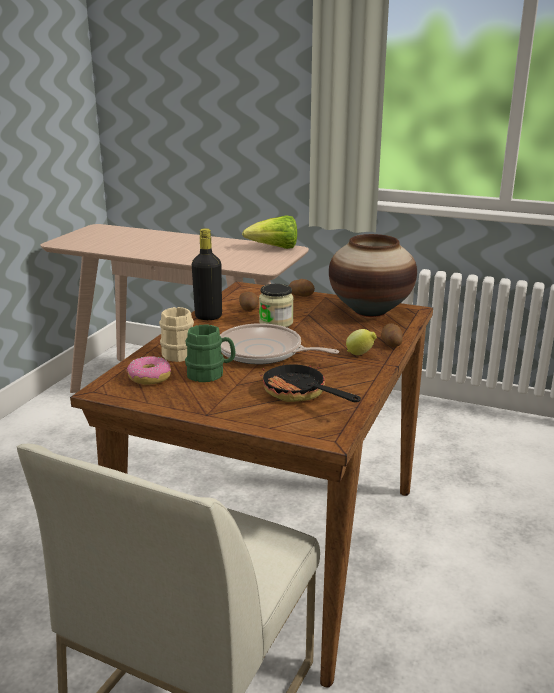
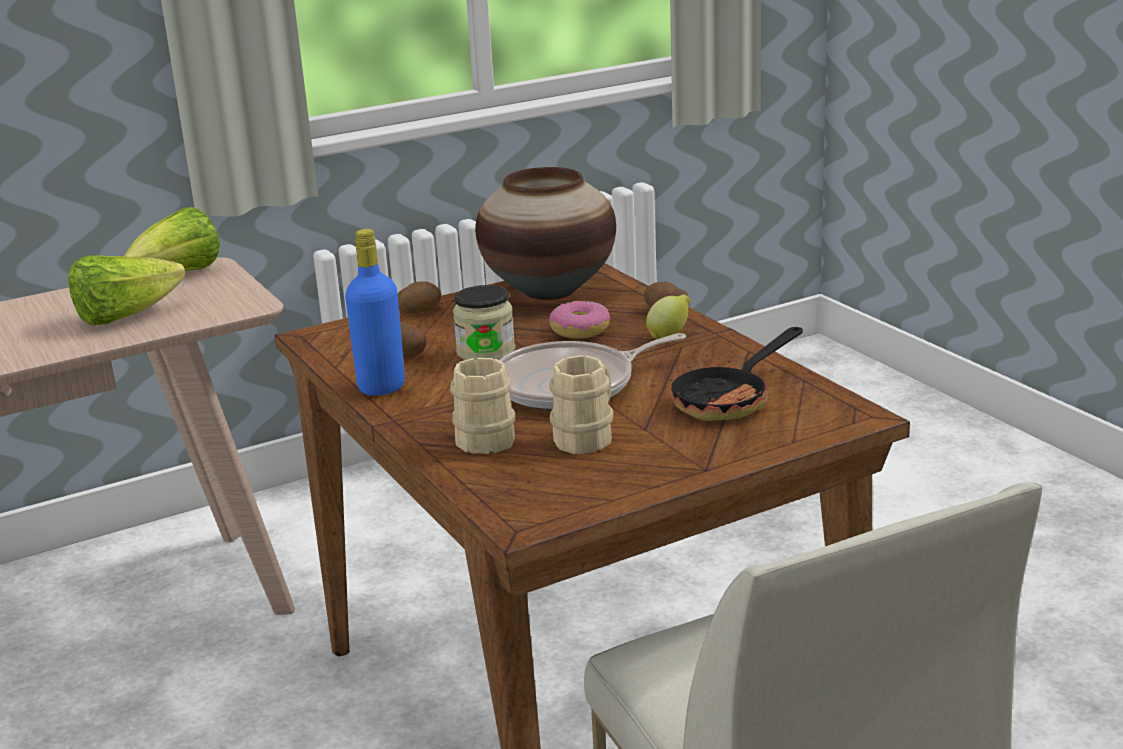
camera: 50 degrees left, 0 degrees up
donut [127,356,171,385] -> donut moved to [549,301,610,338]
green mug [185,325,236,382] -> beige mug [549,355,614,454]
black bottle [192,228,222,320] -> blue bottle [345,229,405,396]
frying pan [260,361,361,402] -> frying pan turned 45 degrees counterclockwise [669,327,803,421]
none -> lettuce [69,255,185,325]

